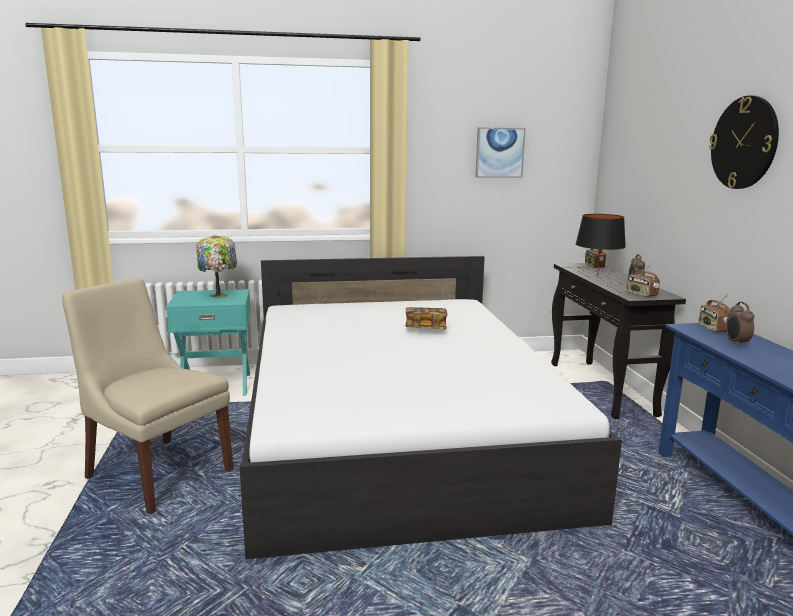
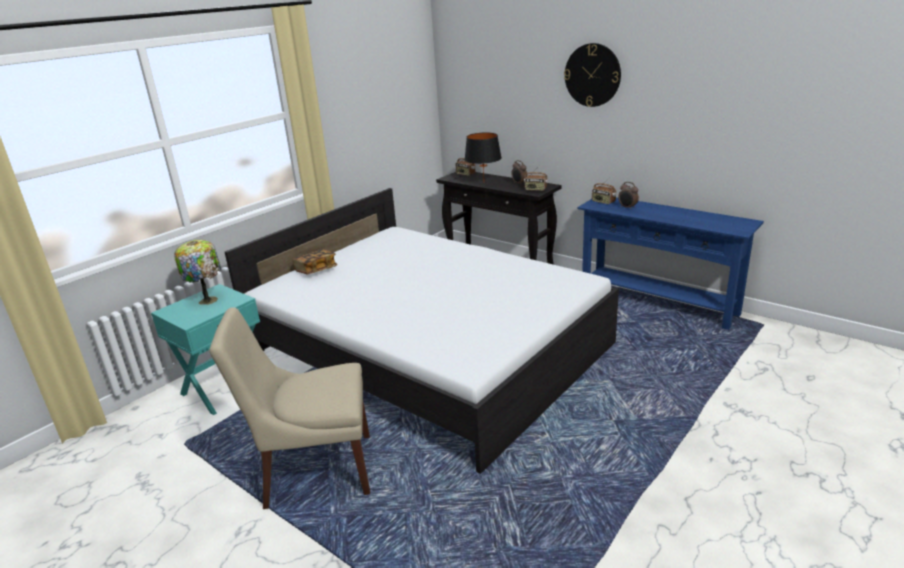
camera: 40 degrees left, 10 degrees up
book [405,307,448,330] -> book moved to [293,249,337,274]
picture [475,127,526,178] -> none

